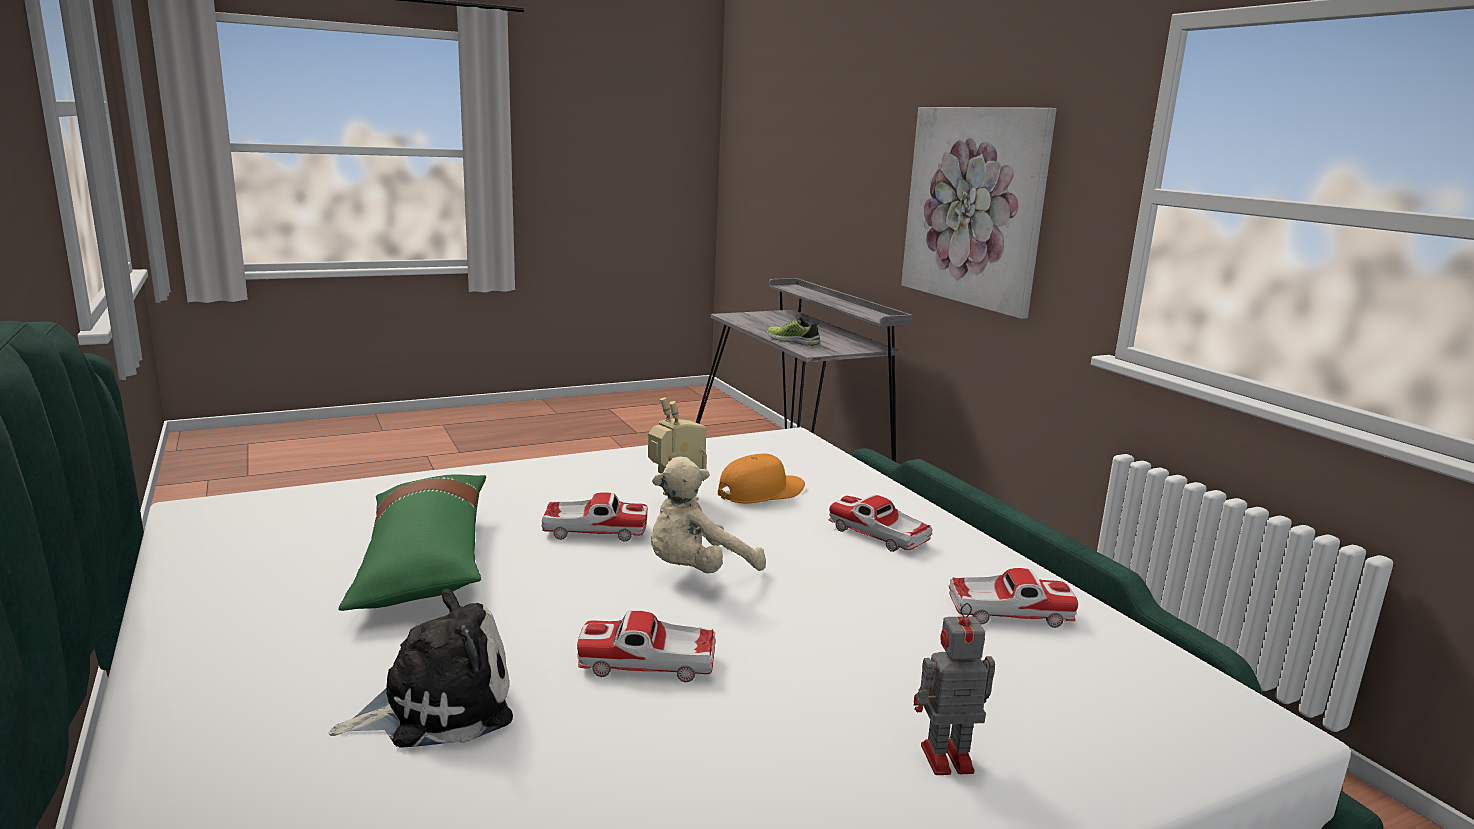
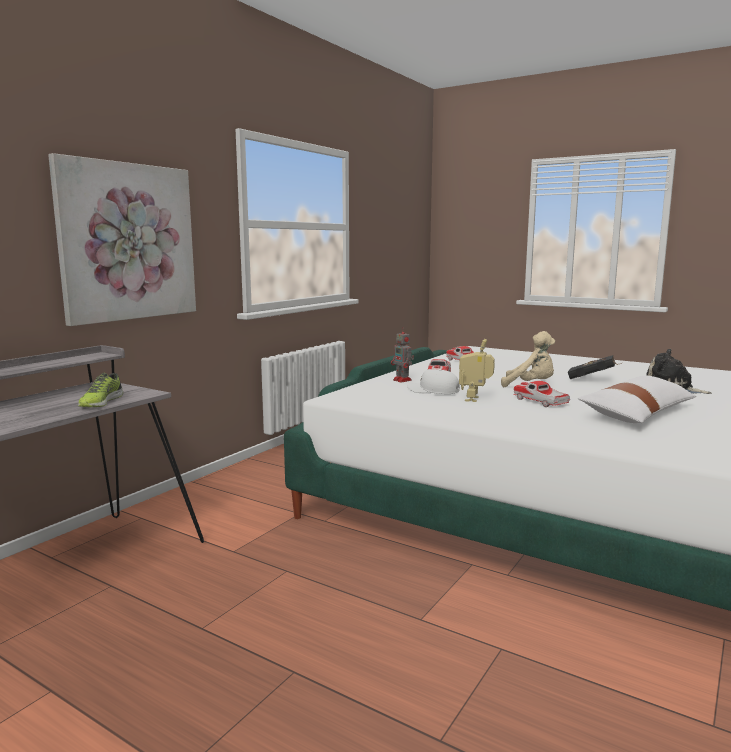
camera: 120 degrees left, 5 degrees down
green pillow [338,474,486,611] -> white pillow [578,376,696,423]
toy car [577,611,716,682] -> black book [568,355,621,379]
orange cap [718,454,805,503] -> white cap [407,369,460,394]
toy robot [914,603,995,775] -> toy robot moved to [391,327,414,382]

